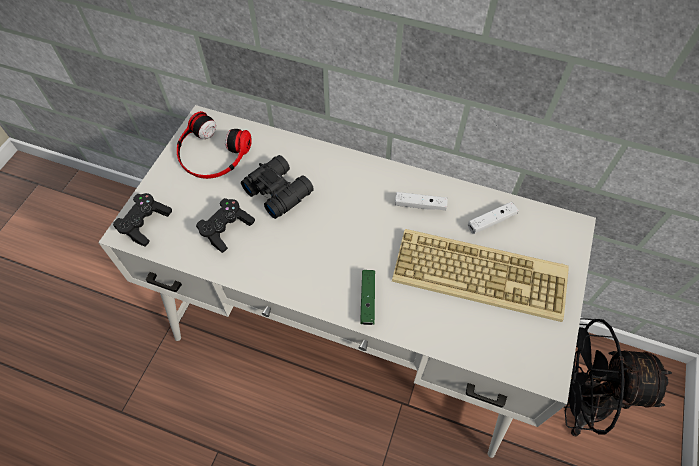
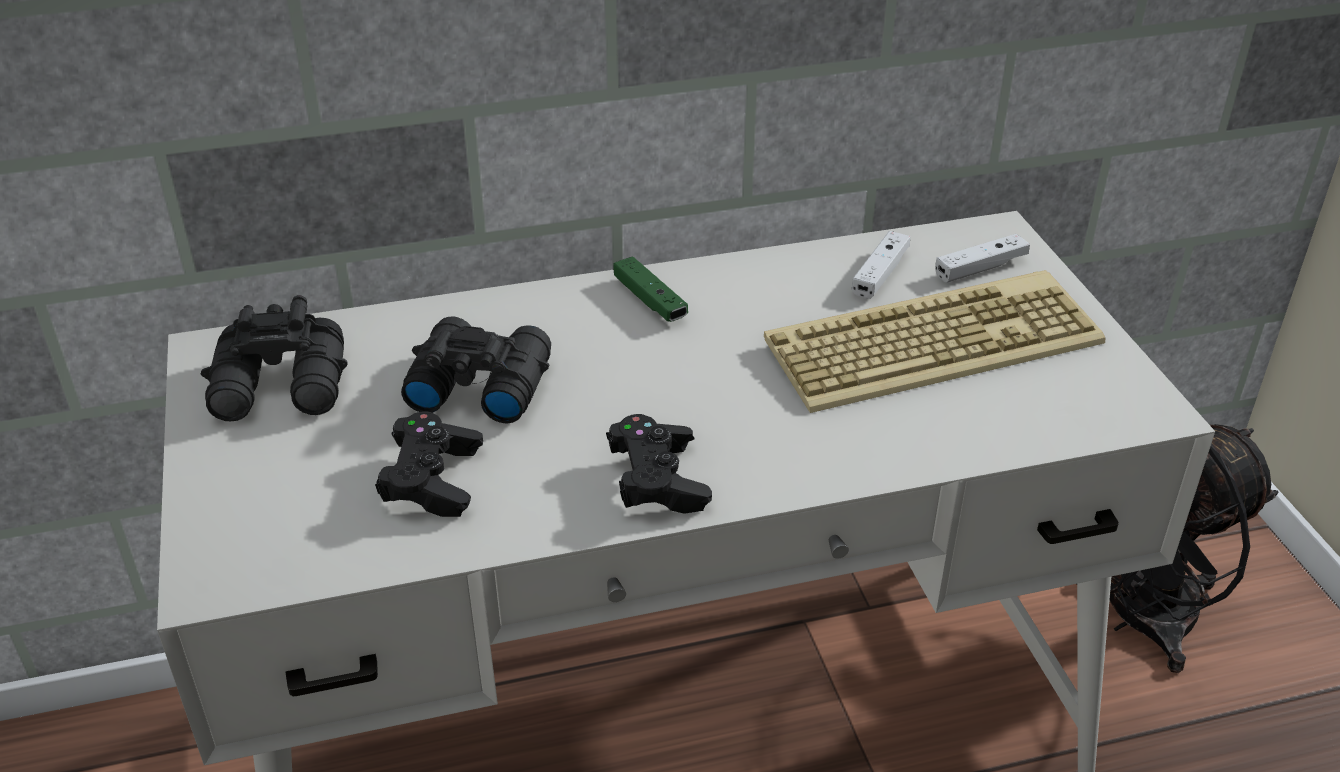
camera: 35 degrees left, 20 degrees down
black game controller [113,193,172,247] -> black game controller moved to [606,414,712,514]
headphones [177,111,252,179] -> black binoculars [201,295,348,421]
green game controller [360,270,375,325] -> green game controller moved to [613,256,688,322]
white game controller [395,192,448,211] -> white game controller moved to [935,234,1030,283]

